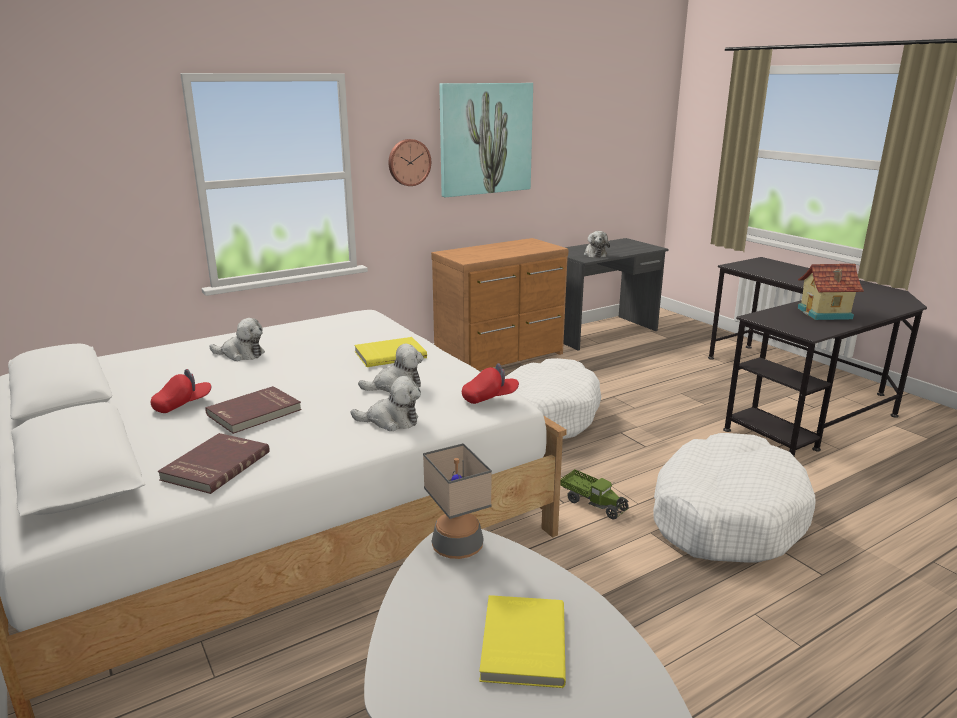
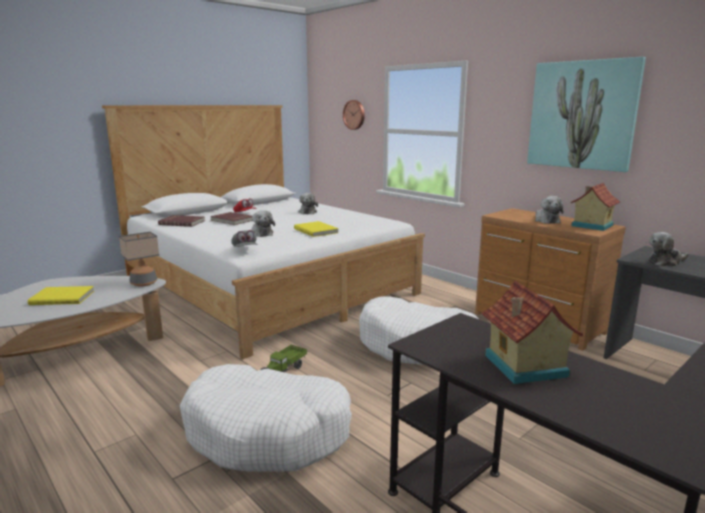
camera: 80 degrees right, 5 degrees down
plush toy [350,376,421,431] -> plush toy moved to [535,196,564,224]
wall clock [388,139,431,186] -> wall clock moved to [343,100,365,130]
red cap [462,363,519,404] -> grey cap [231,230,257,247]
none -> toy house [571,183,620,231]

